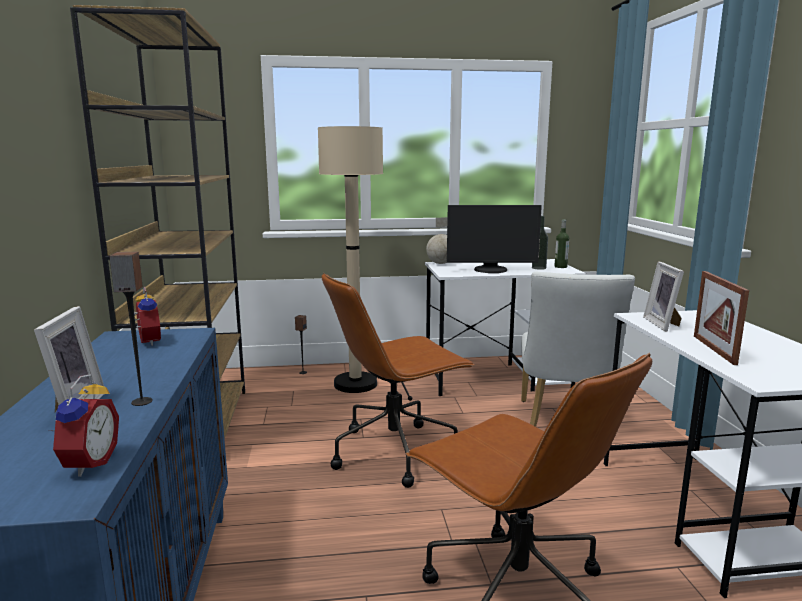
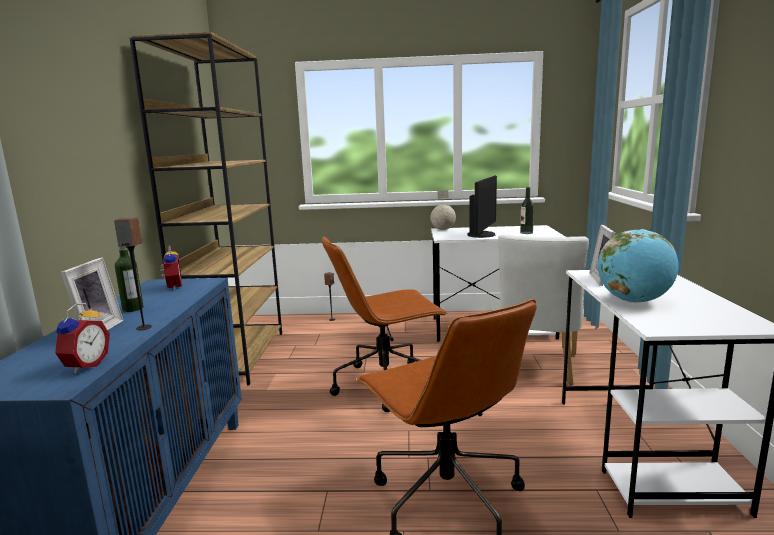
camera: 10 degrees right, 0 degrees up
beige floor lamp [318,126,383,393] -> none
monitor [447,205,542,273] -> monitor turned 75 degrees counterclockwise [467,175,497,238]
bottle [554,219,569,268] -> bottle moved to [115,247,144,312]
picture frame [694,271,749,365] -> globe [598,229,679,303]

